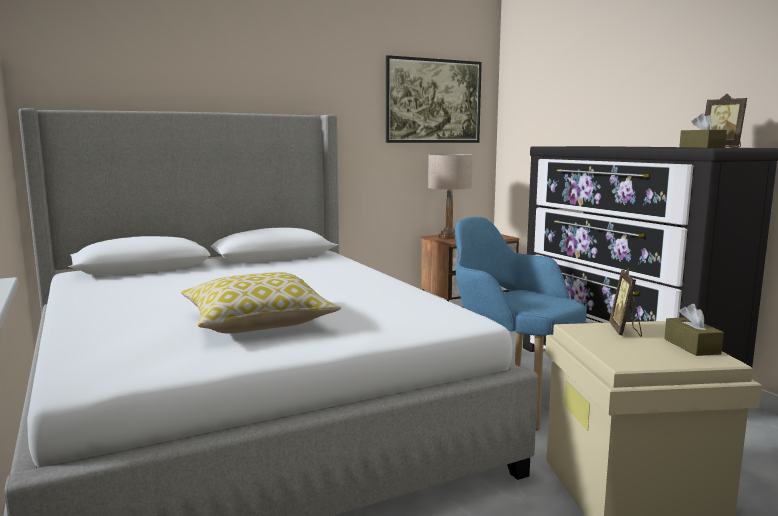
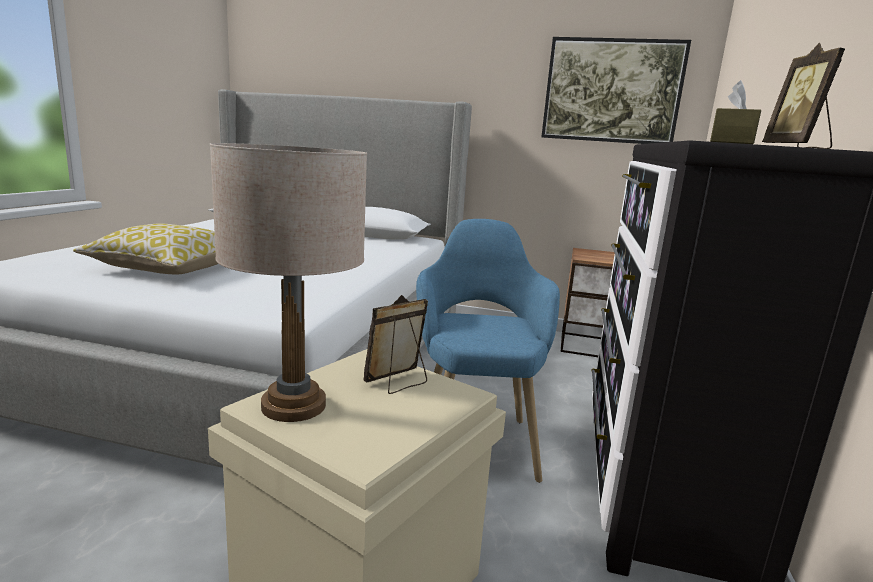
camera: 40 degrees right, 5 degrees up
beige table lamp [428,154,473,239] -> beige table lamp moved to [210,143,367,422]
brown tissue box [664,304,724,356] -> none

